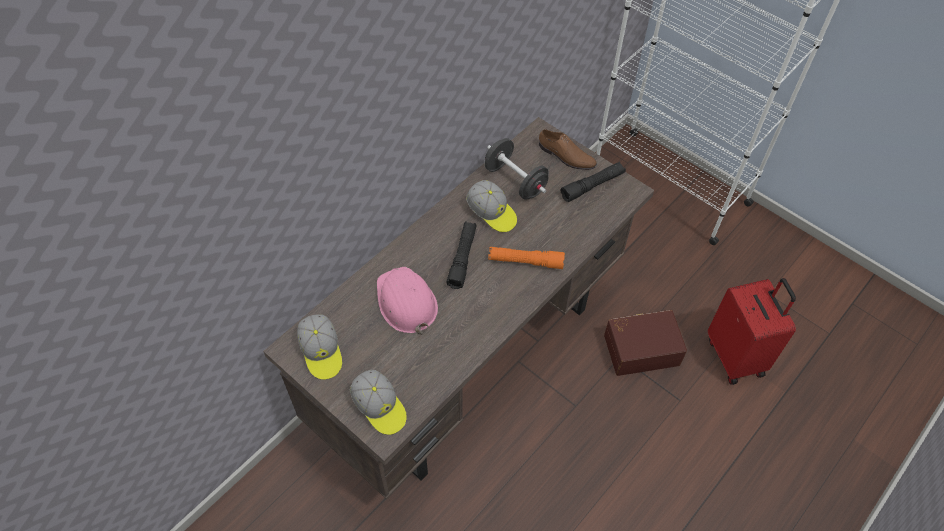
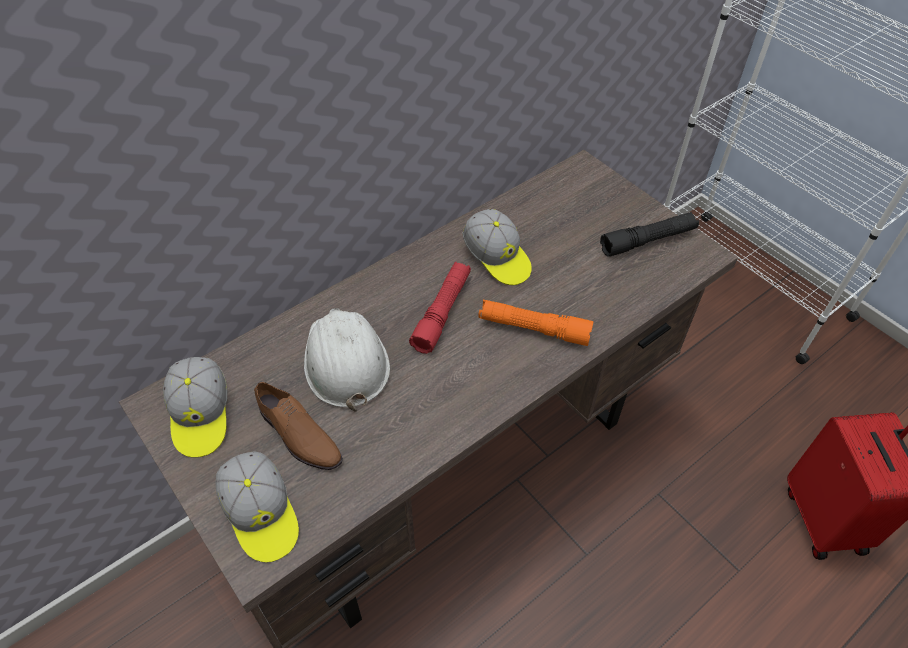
camera: 10 degrees right, 5 degrees down
pink hard hat [377,267,438,335] -> white hard hat [304,308,390,412]
black flashlight [446,221,477,289] -> red flashlight [409,262,471,354]
black dumbbell [484,138,549,200] -> none
brown shoe [539,129,597,170] -> brown shoe moved to [254,382,343,470]
brown storage box [604,310,687,376] -> none

